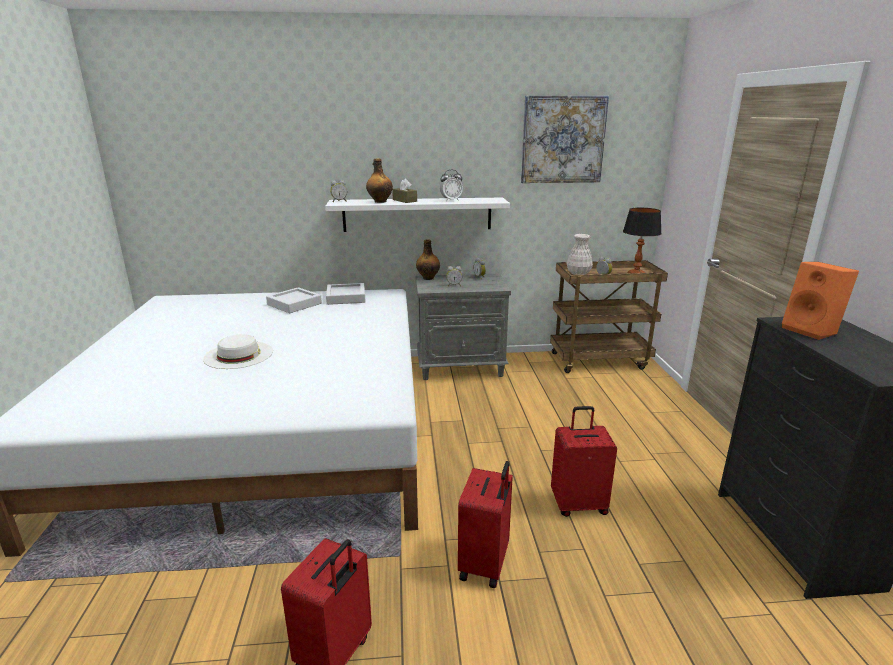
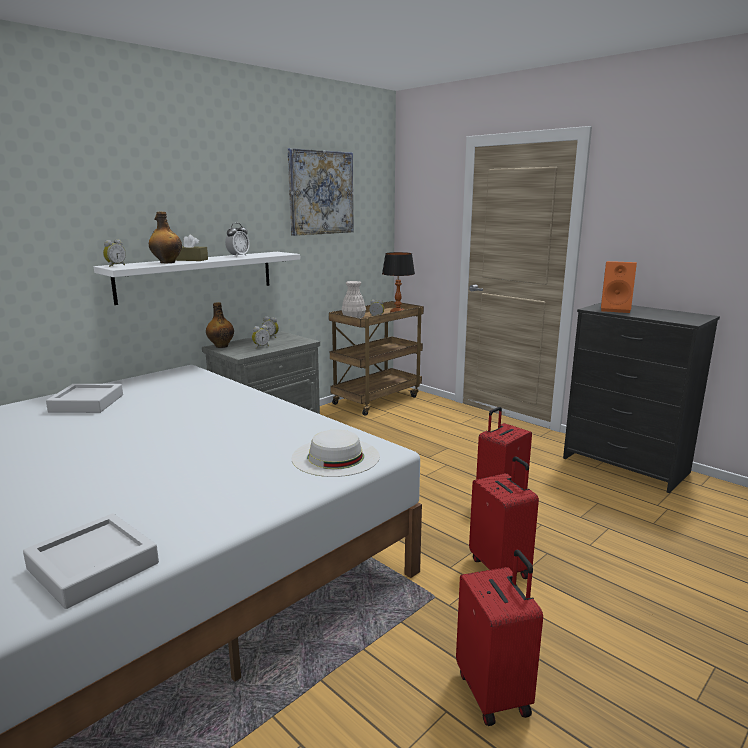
camera: 40 degrees left, 5 degrees down
white hat [203,335,273,369] -> white hat moved to [292,429,380,477]
grey tray [326,283,366,305] -> grey tray moved to [23,513,159,609]

